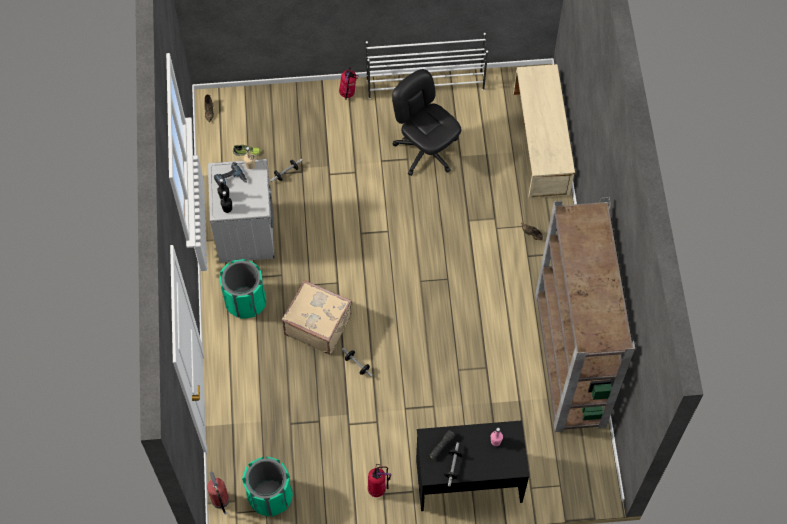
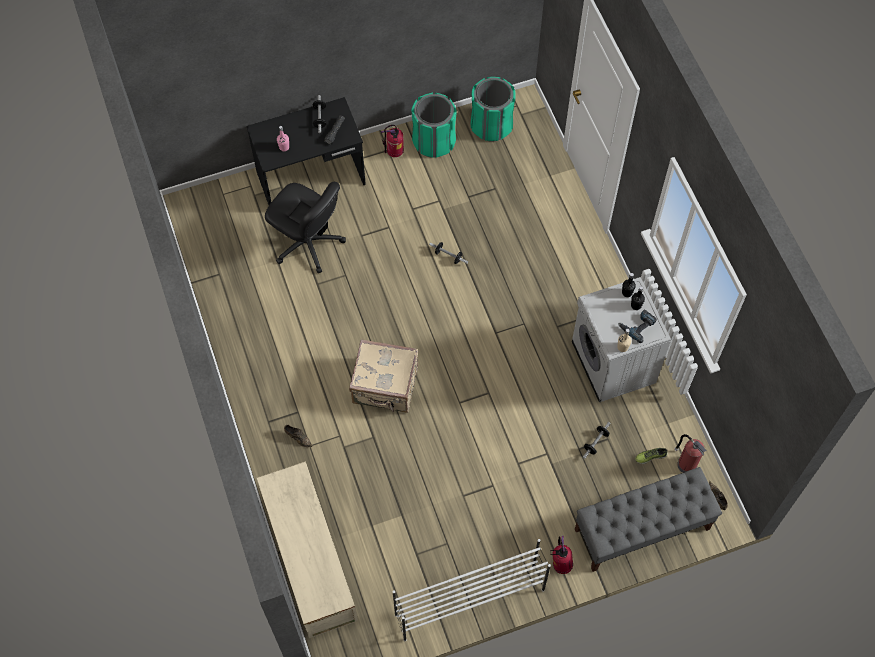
camera: 165 degrees right, 0 degrees up
fire extinguisher [207,472,230,515] -> fire extinguisher moved to [675,434,707,473]
green trash can [219,259,266,319] -> green trash can moved to [411,93,457,158]
beige suitcase [282,280,352,354] -> beige suitcase moved to [349,340,418,413]
black office chair [392,69,461,176] -> black office chair moved to [265,182,346,273]
brown bookcase [535,197,635,432] -> none
none -> grey bench [575,467,722,572]

